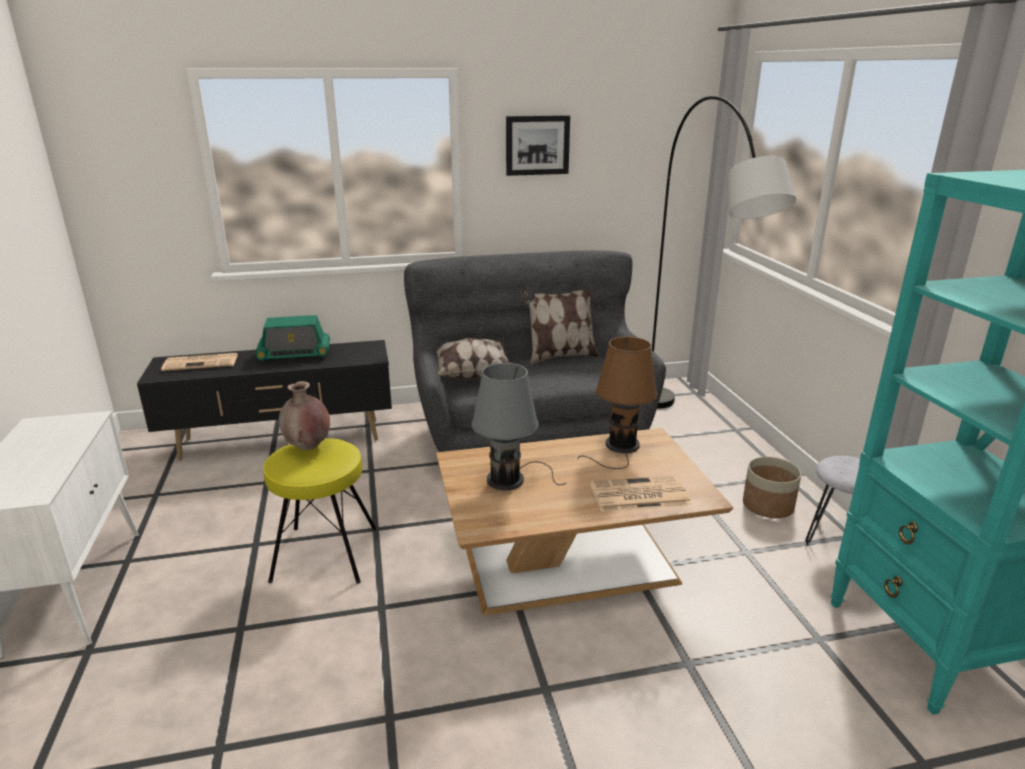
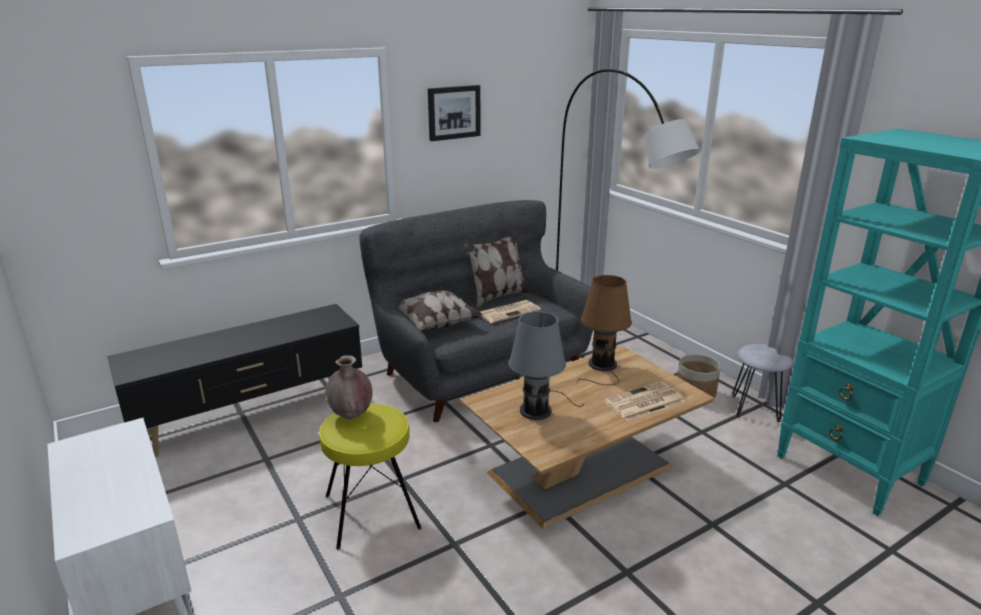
camera: 20 degrees left, 0 degrees up
newspaper [161,353,238,371] -> newspaper moved to [480,300,541,323]
radio [255,315,330,362] -> none

